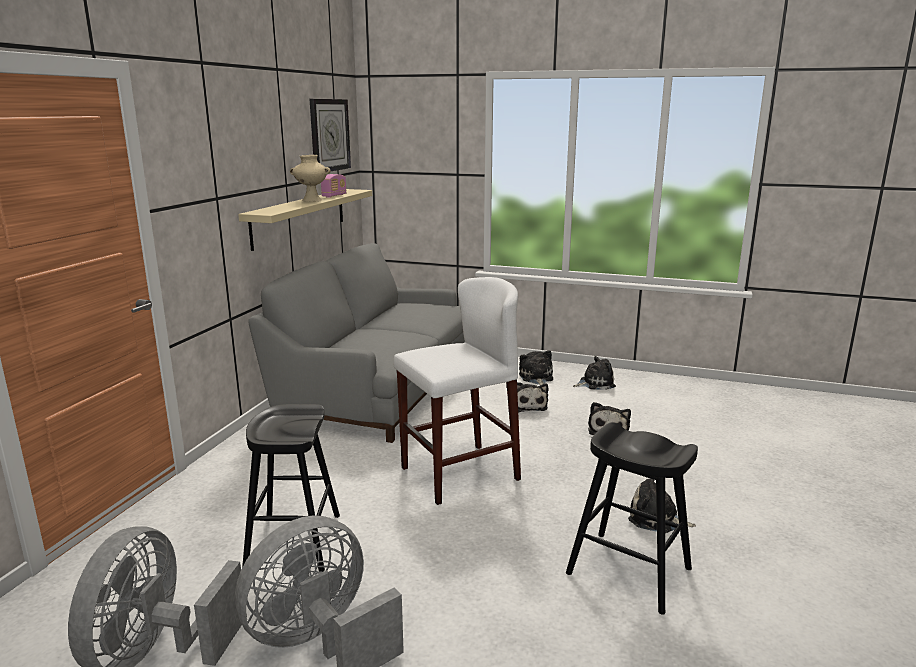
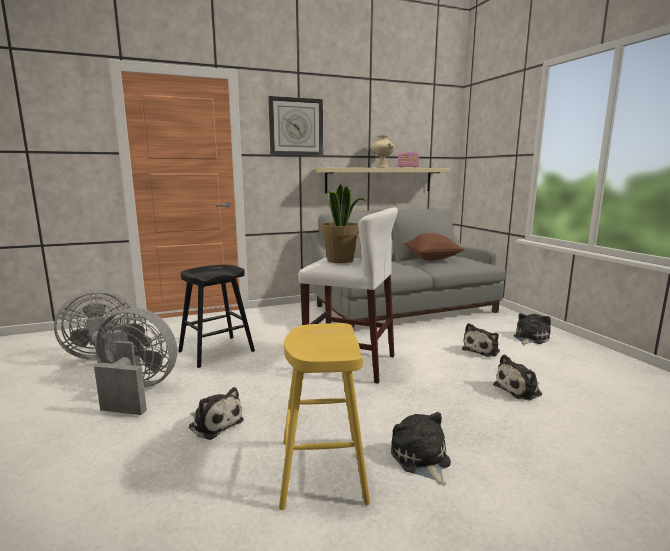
camera: 50 degrees right, 5 degrees down
wall clock [309,99,351,171] -> wall clock moved to [268,96,323,156]
black stool [566,422,698,615] -> yellow stool [279,323,370,510]
plush toy [573,356,616,390] -> plush toy moved to [189,387,244,440]
none -> potted plant [322,184,366,263]
none -> brown pillow [404,233,464,261]

